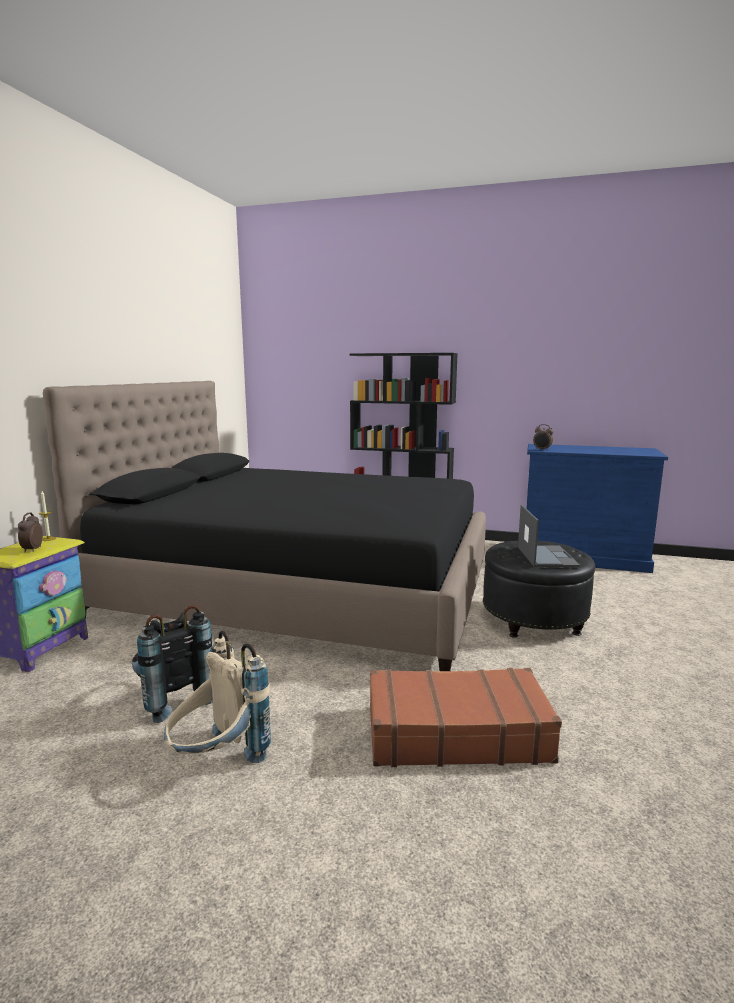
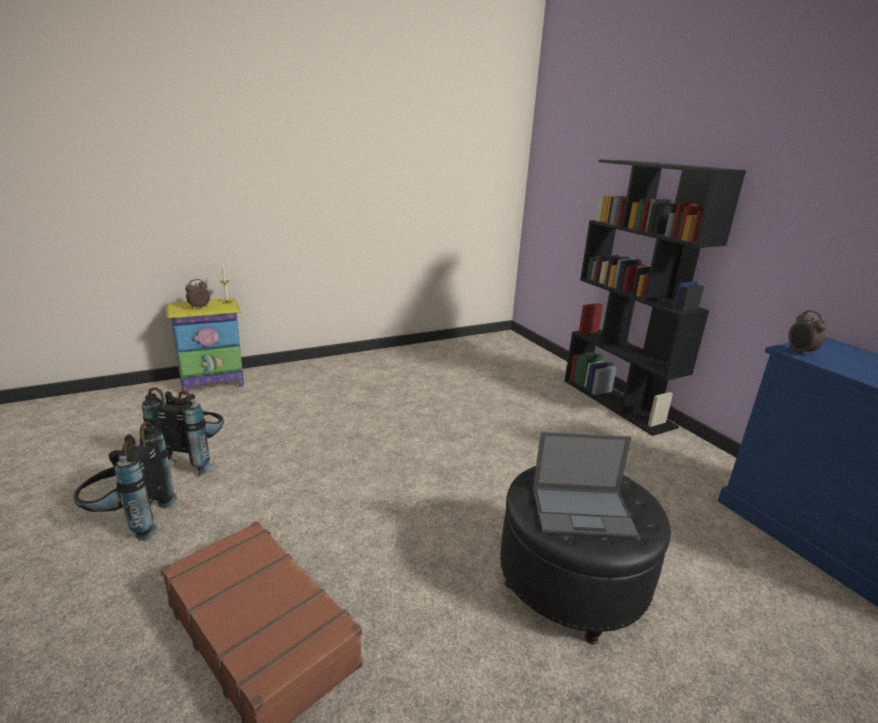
camera: 45 degrees right, 10 degrees up
black bed [43,381,486,671] -> none
beige backpack [164,631,271,763] -> black backpack [73,421,177,541]
laptop [518,505,580,567] -> laptop turned 45 degrees clockwise [533,431,639,538]

